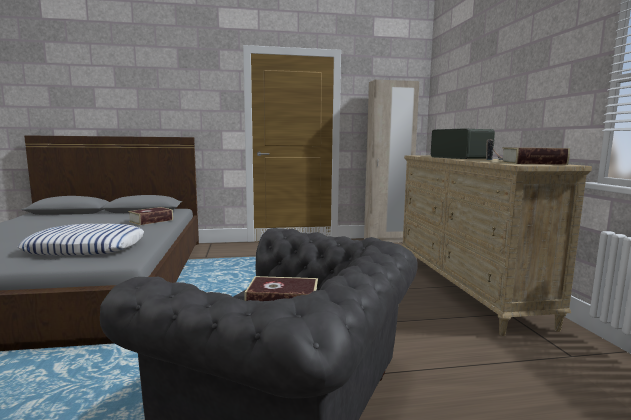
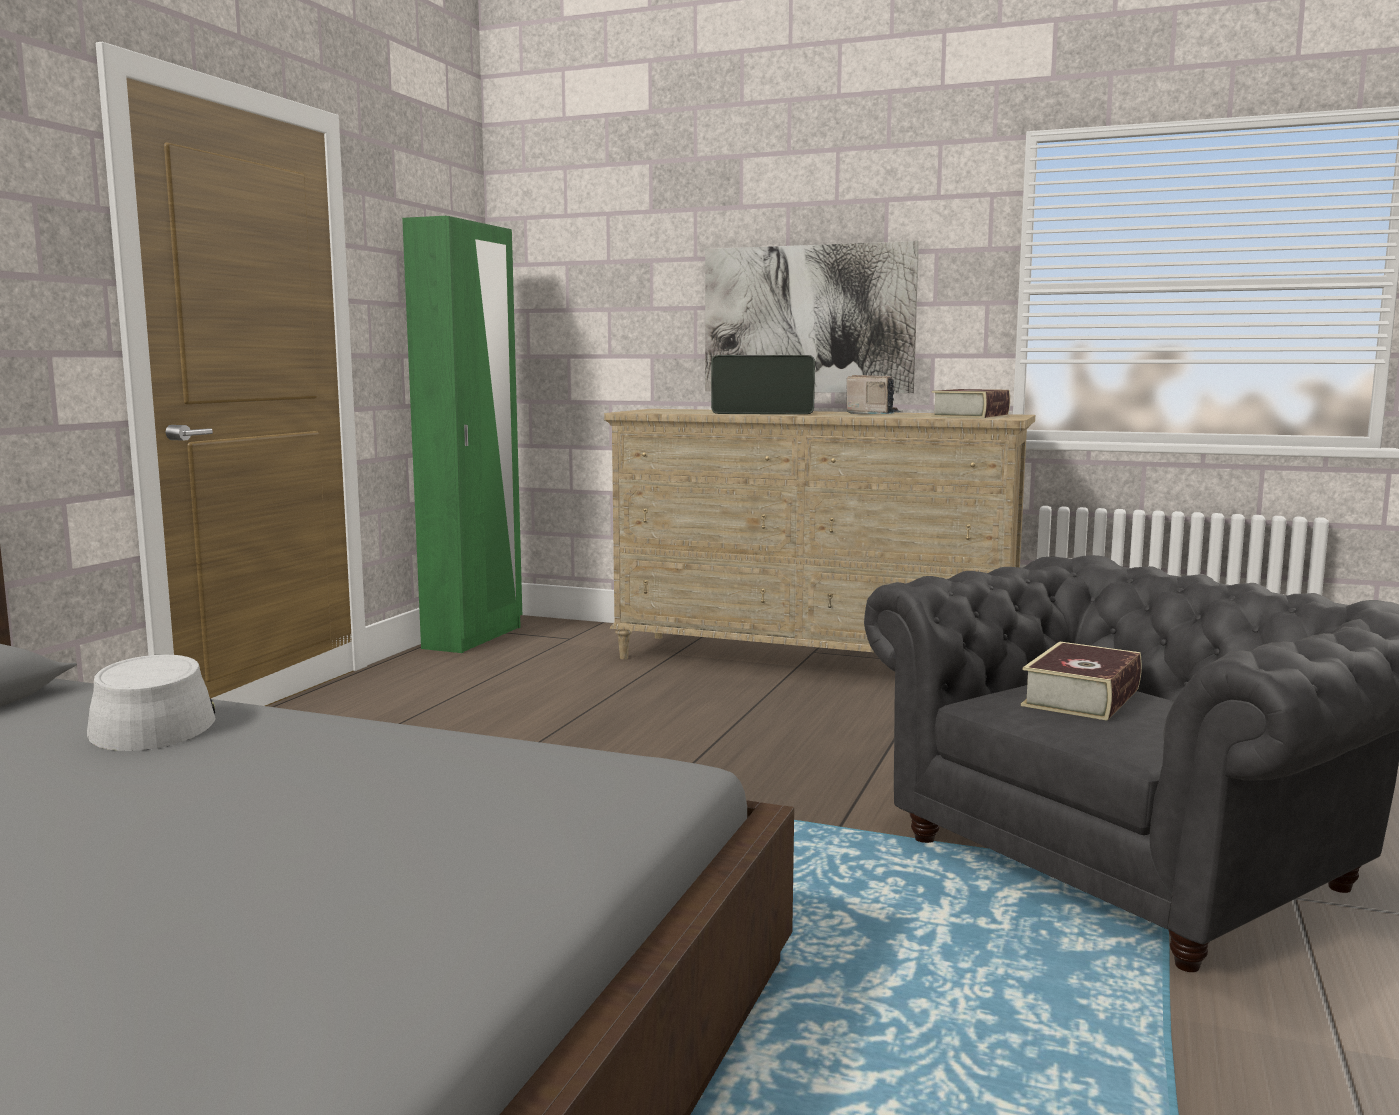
camera: 60 degrees left, 0 degrees up
pillow [18,224,144,256] -> none
book [128,207,173,225] -> grey hat [87,654,216,751]
beige wardrobe [364,80,419,243] -> green wardrobe [402,216,522,653]
none -> picture [705,241,919,393]

